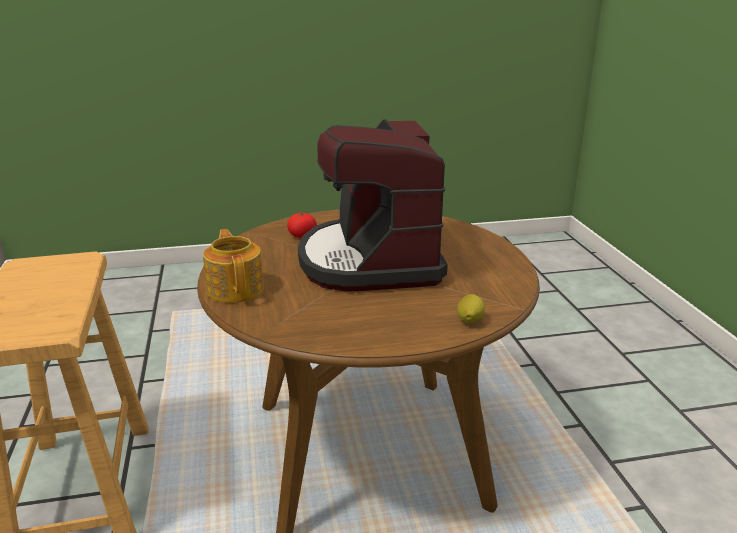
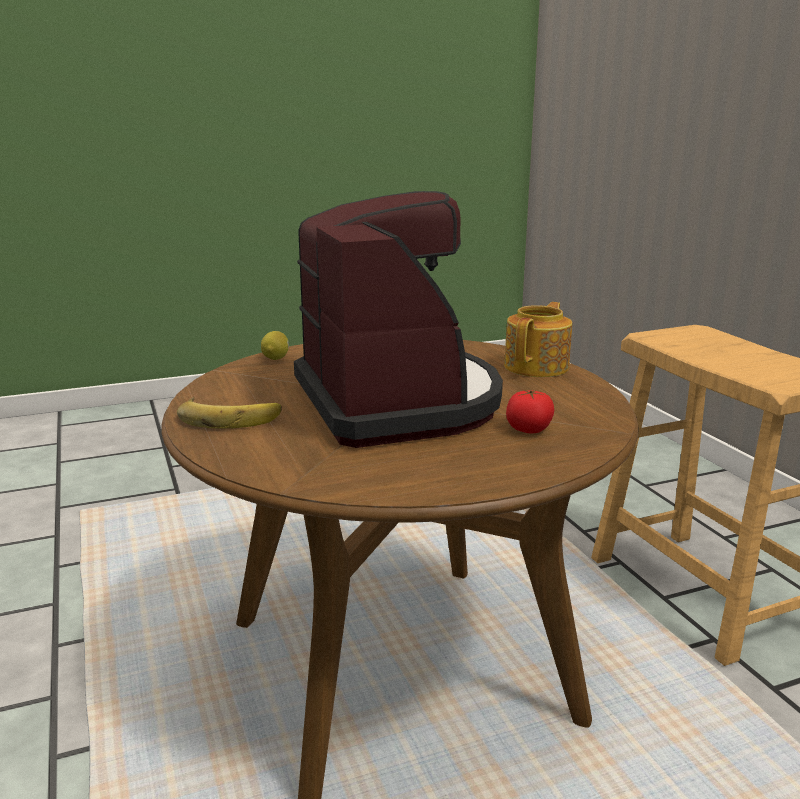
camera: 170 degrees right, 5 degrees down
teapot [203,229,264,303] -> teapot turned 120 degrees counterclockwise [504,302,572,377]
none -> banana [177,397,282,429]

